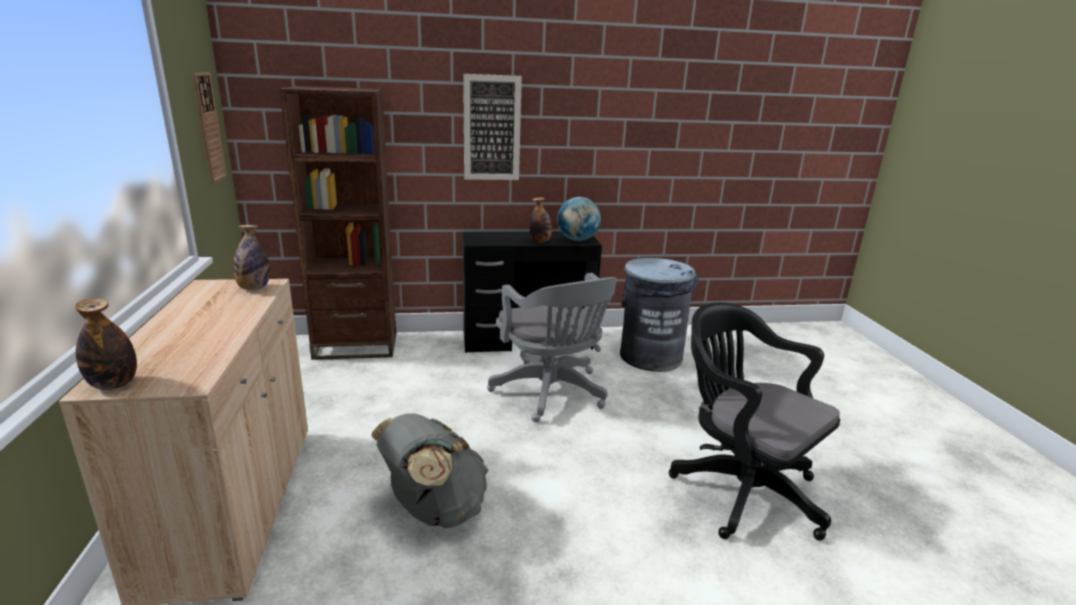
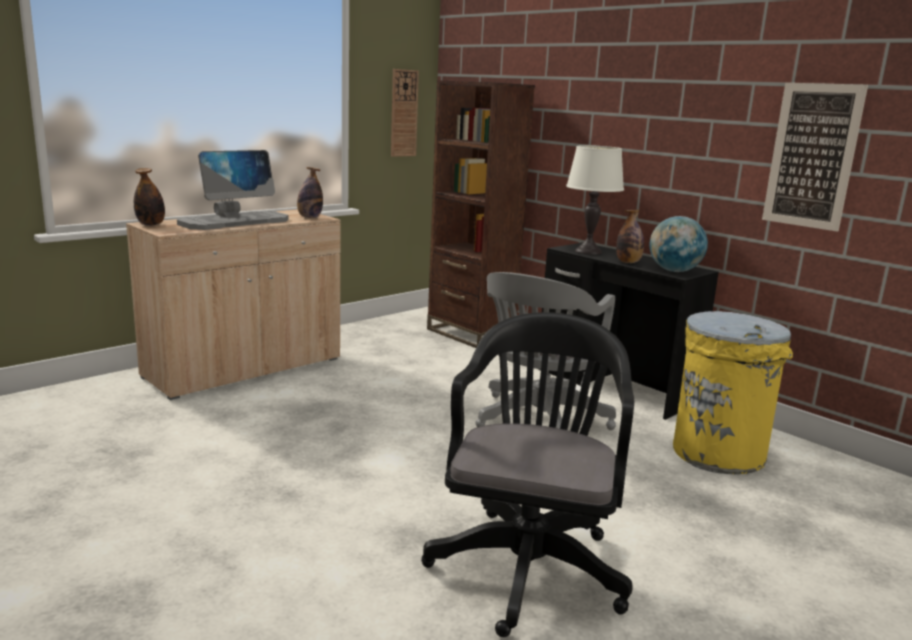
camera: 55 degrees right, 5 degrees down
grey backpack [371,413,489,528] -> none
picture [463,74,522,180] -> picture moved to [762,83,868,232]
grey trash can [620,258,698,372] -> yellow trash can [673,311,793,474]
none -> monitor [177,150,288,230]
none -> white table lamp [566,145,624,255]

